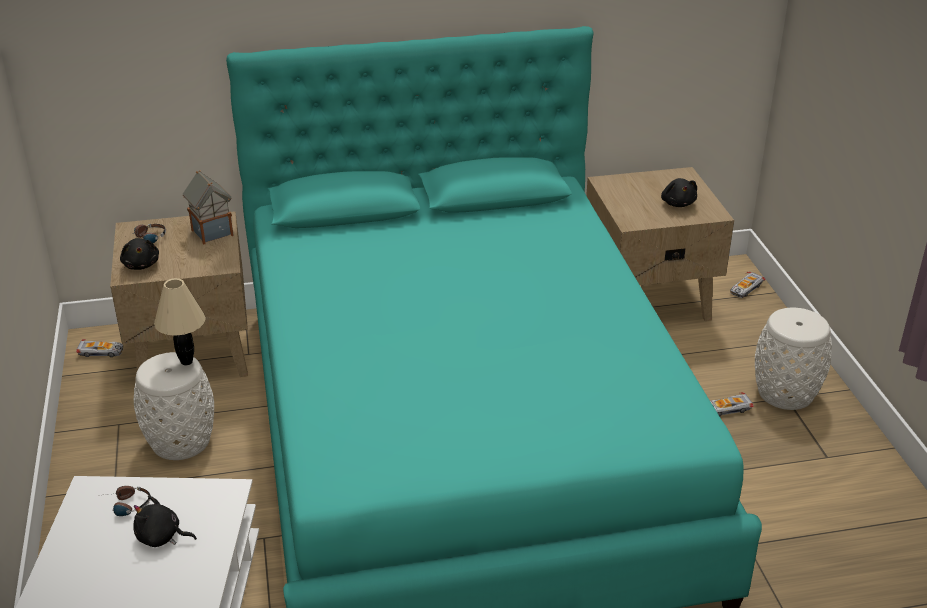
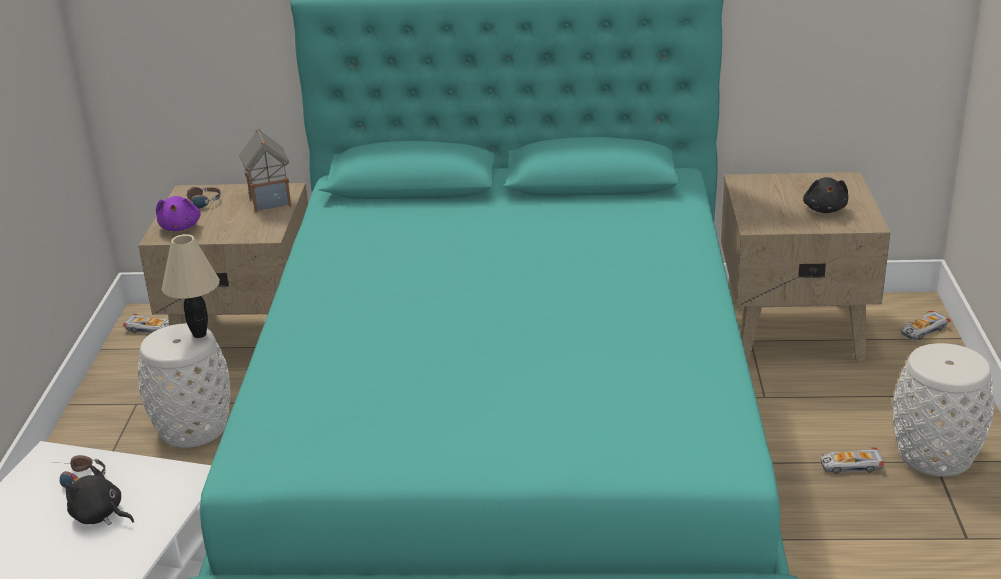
camera: 15 degrees right, 5 degrees down
black plush toy [120,238,159,270] -> purple plush toy [156,196,200,231]

